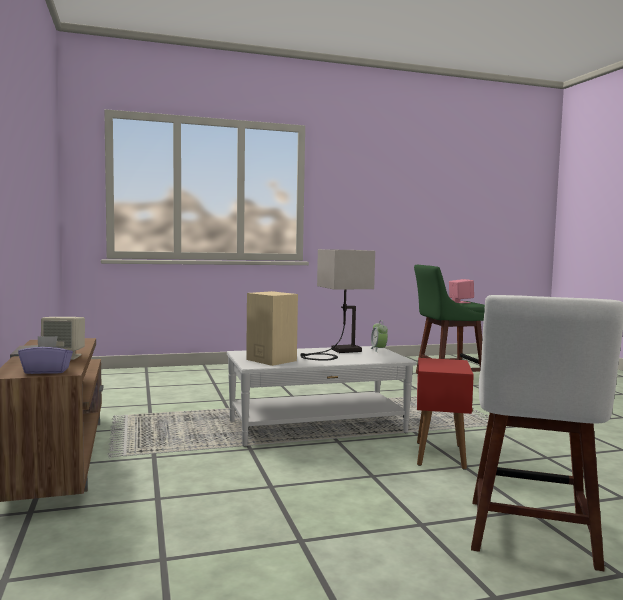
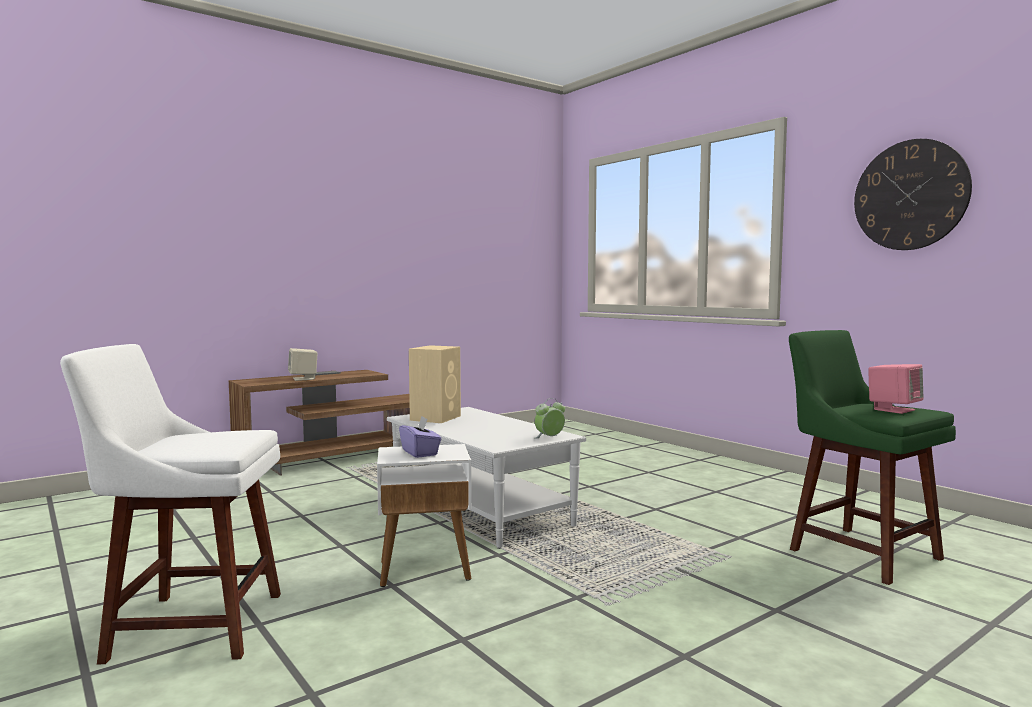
camera: 70 degrees right, 0 degrees up
purple tissue box [18,336,73,374] -> purple tissue box moved to [399,416,442,458]
table lamp [300,249,375,361] -> none
red side table [417,358,474,470] -> white side table [377,444,472,587]
none -> wall clock [854,139,972,250]

